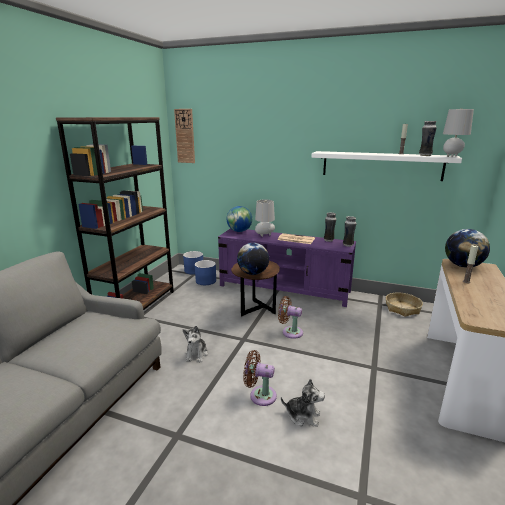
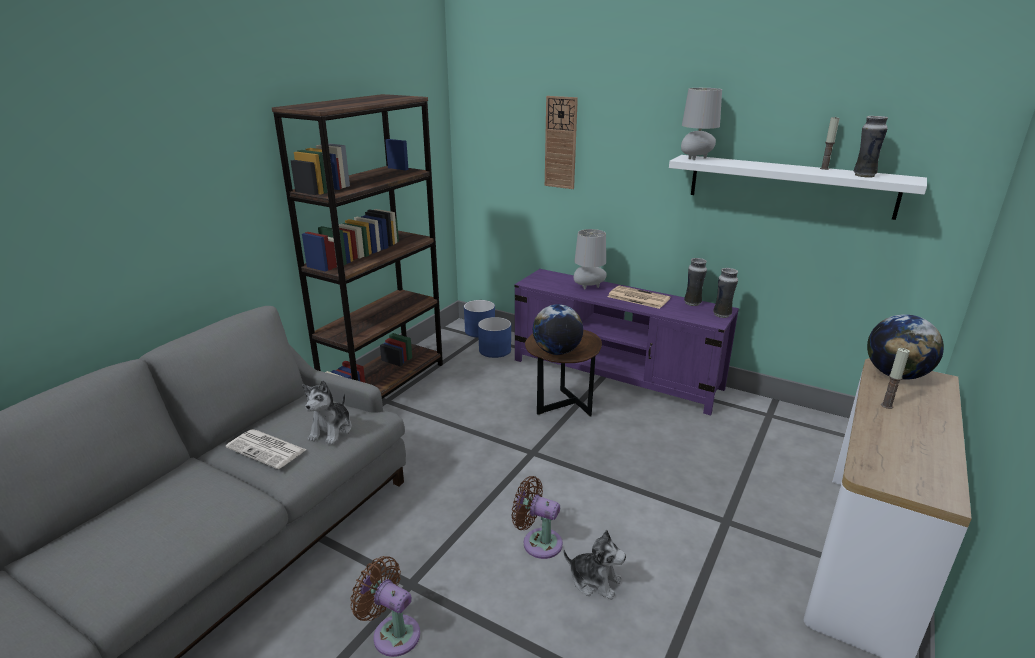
camera: 10 degrees right, 5 degrees up
wall clock [174,109,195,163] -> wall clock moved to [545,96,578,189]
plush toy [183,326,208,363] -> plush toy moved to [303,380,352,444]
globe [227,206,252,232] -> none
brown fan [278,296,303,339] -> brown fan moved to [350,556,420,657]
basket [386,292,423,317] -> none
grey table lamp [443,108,474,157] -> grey table lamp moved to [681,88,722,160]
none -> newspaper [226,429,306,469]

